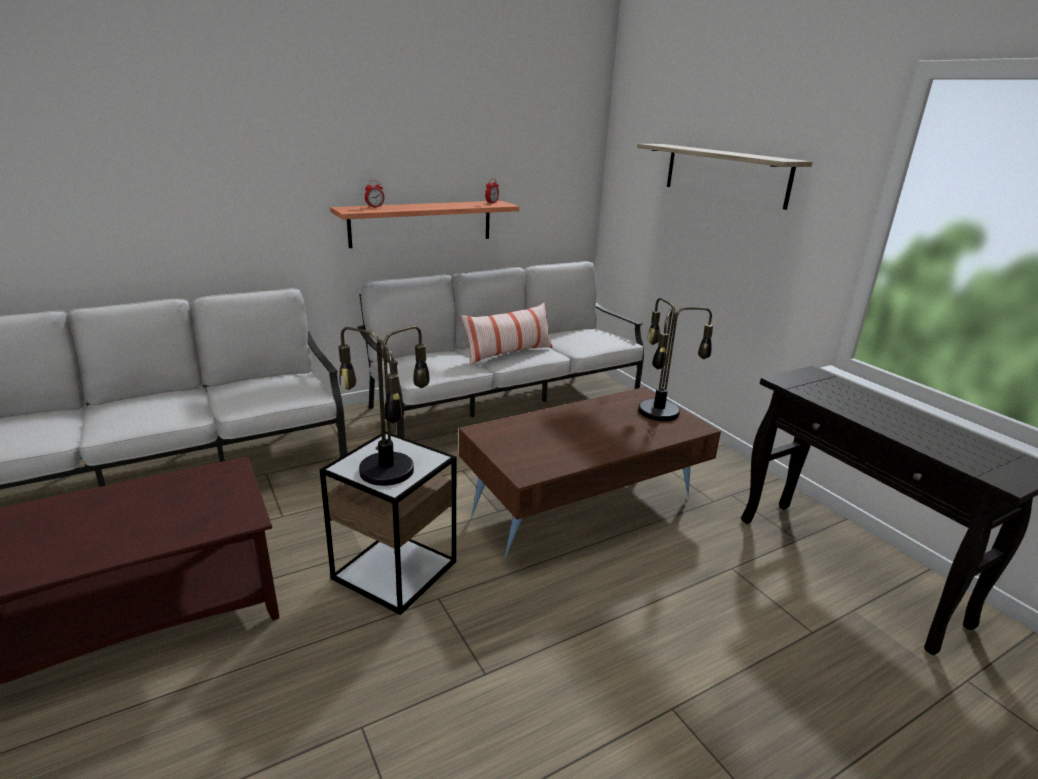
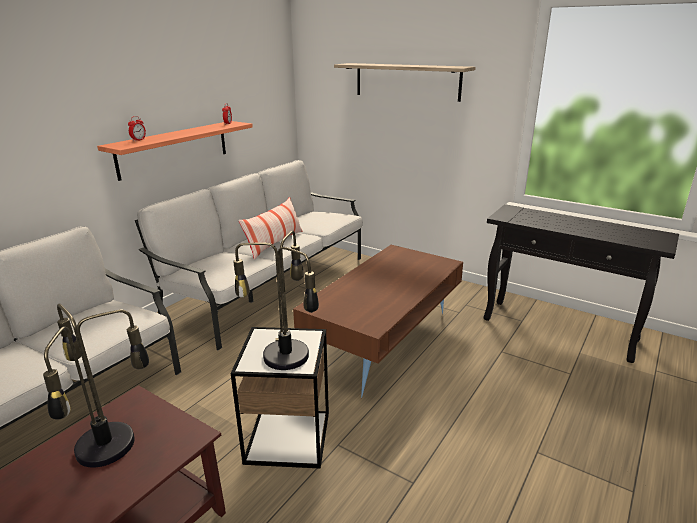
camera: 25 degrees left, 0 degrees up
table lamp [638,298,713,421] -> table lamp moved to [43,304,149,467]

